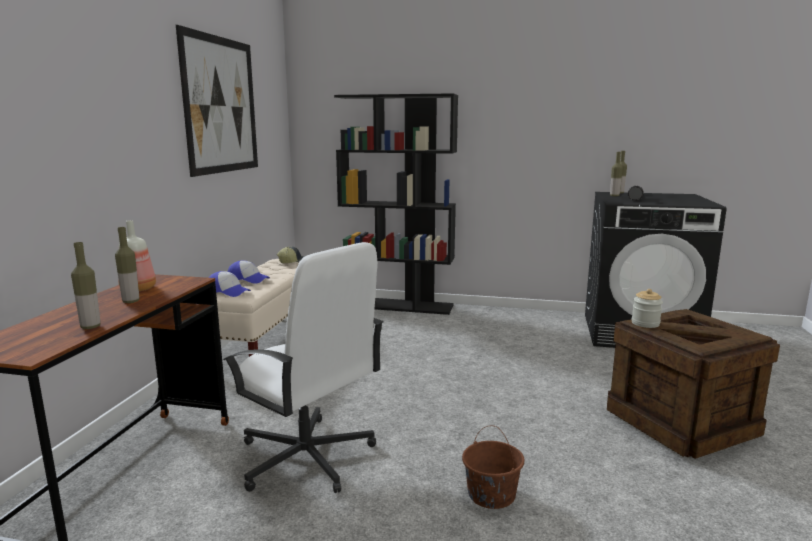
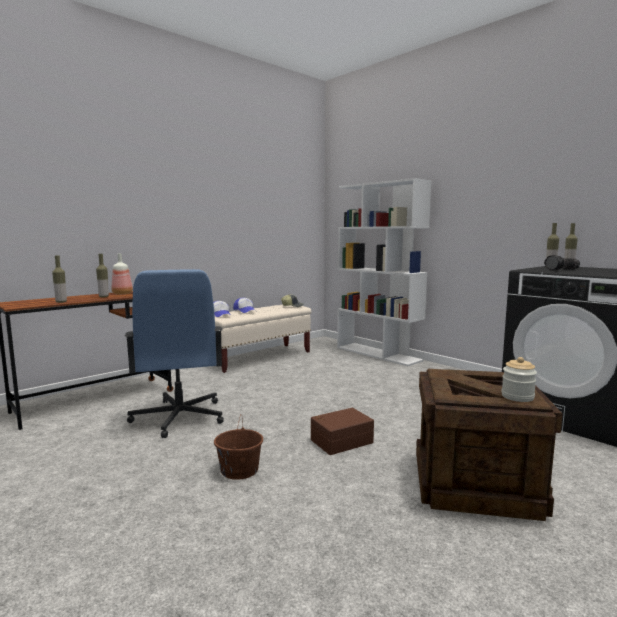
camera: 35 degrees right, 5 degrees down
picture [176,25,258,177] -> none
white office chair [223,242,383,493] -> blue office chair [125,269,224,438]
black bookcase [334,93,458,315] -> white bookcase [337,178,432,366]
jar [631,289,663,328] -> jar moved to [501,357,537,402]
none -> brown storage box [311,408,374,455]

